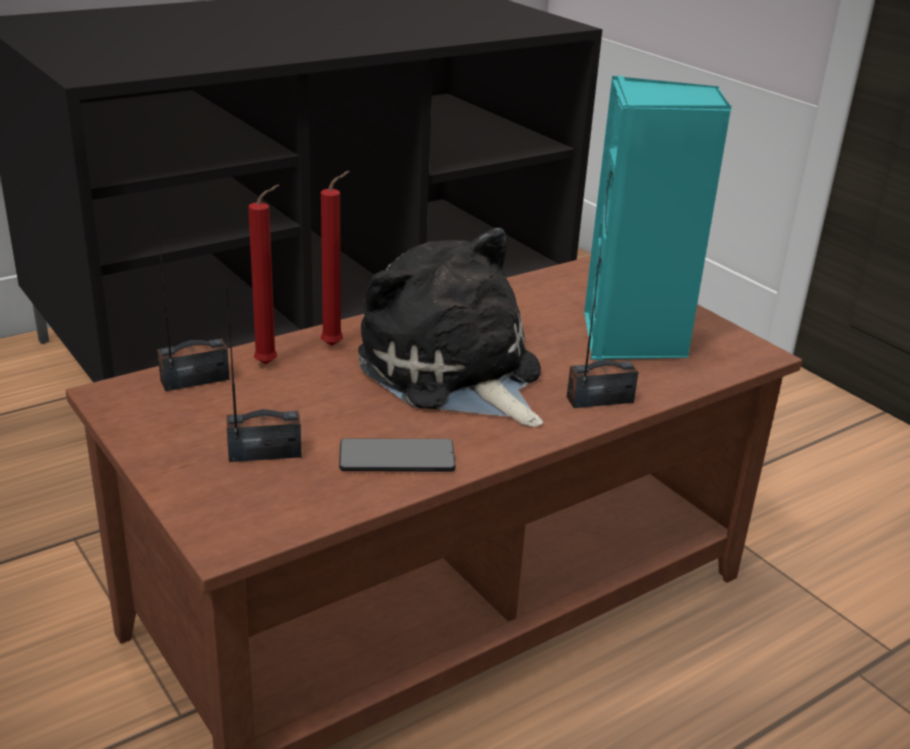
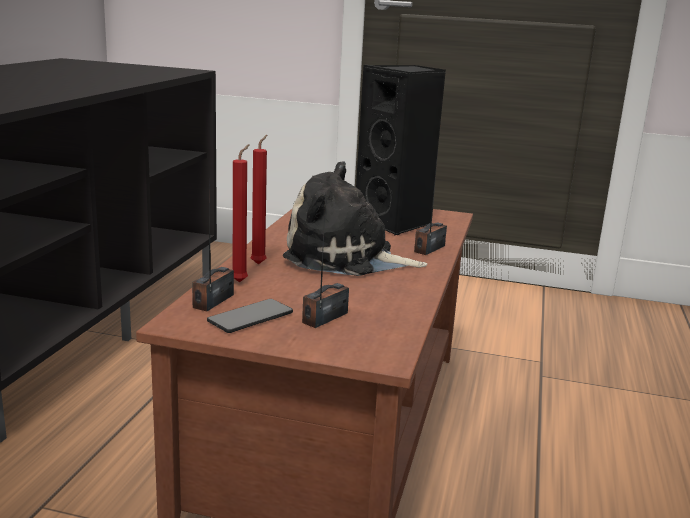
camera: 40 degrees left, 10 degrees down
phone [339,438,456,472] -> phone moved to [207,299,293,333]
turquoise speaker [584,76,732,361] -> black speaker [356,65,446,236]

